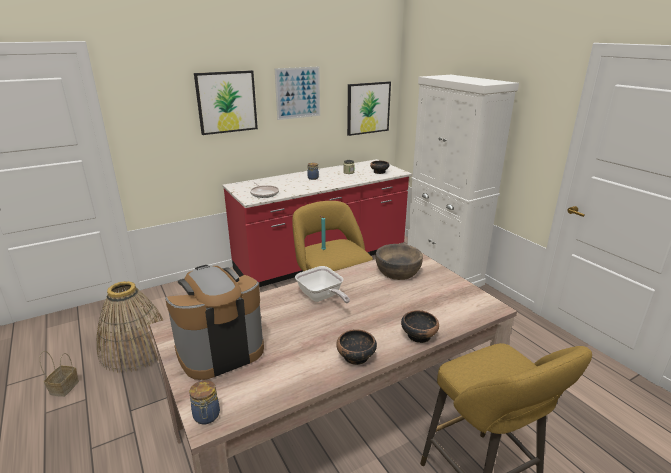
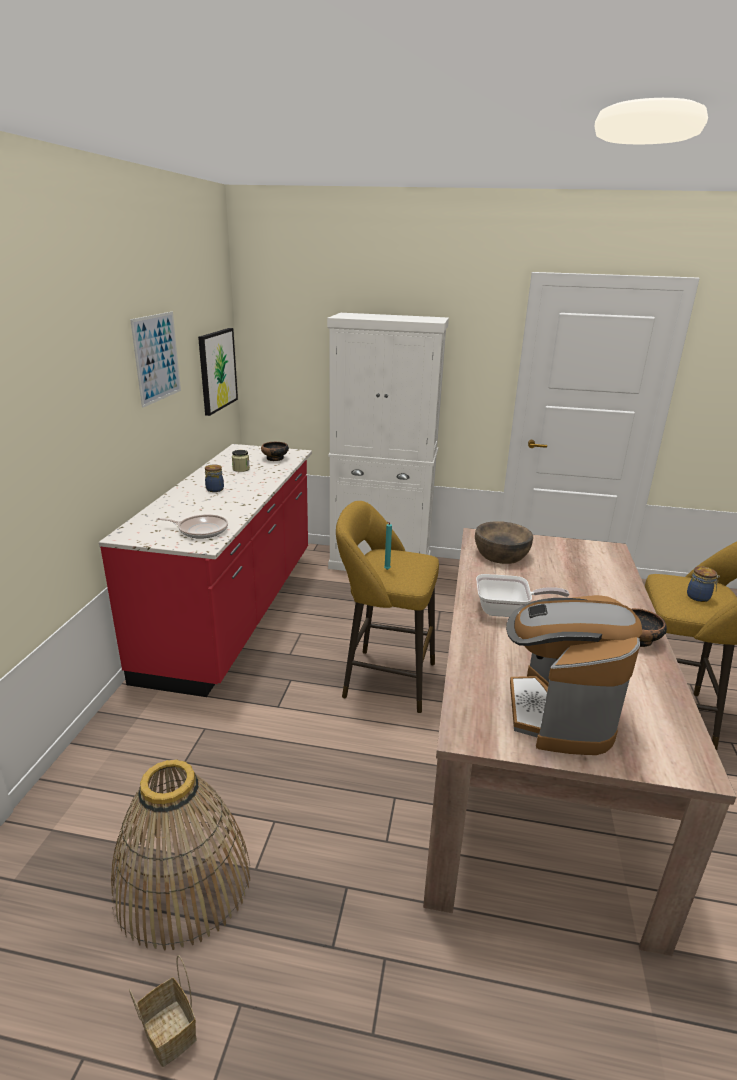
camera: 50 degrees left, 0 degrees up
jar [189,380,220,425] -> jar moved to [687,566,720,602]
picture [194,70,258,135] -> none
bowl [401,310,439,343] -> none

